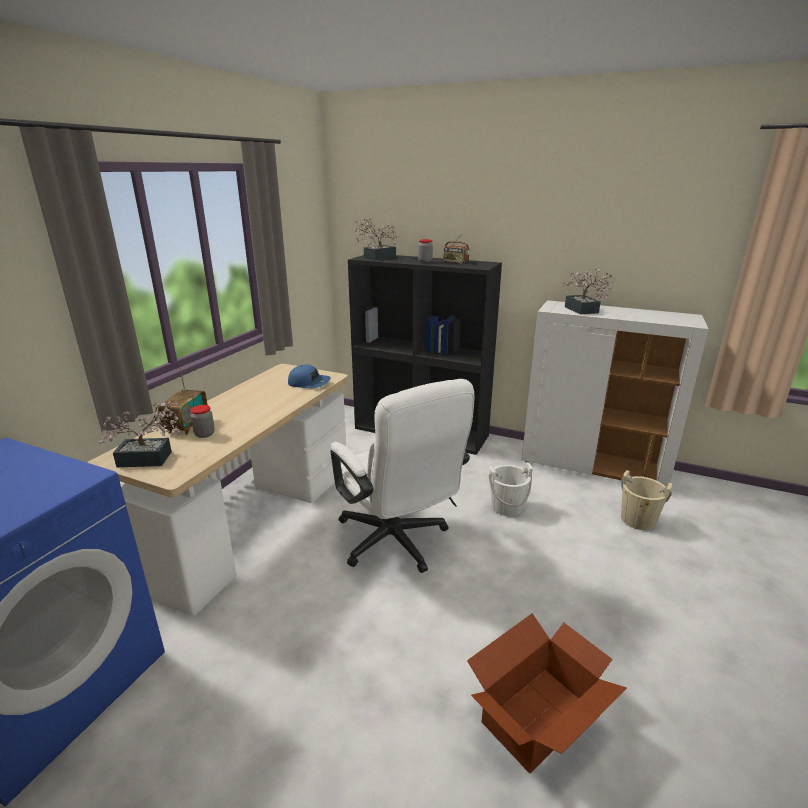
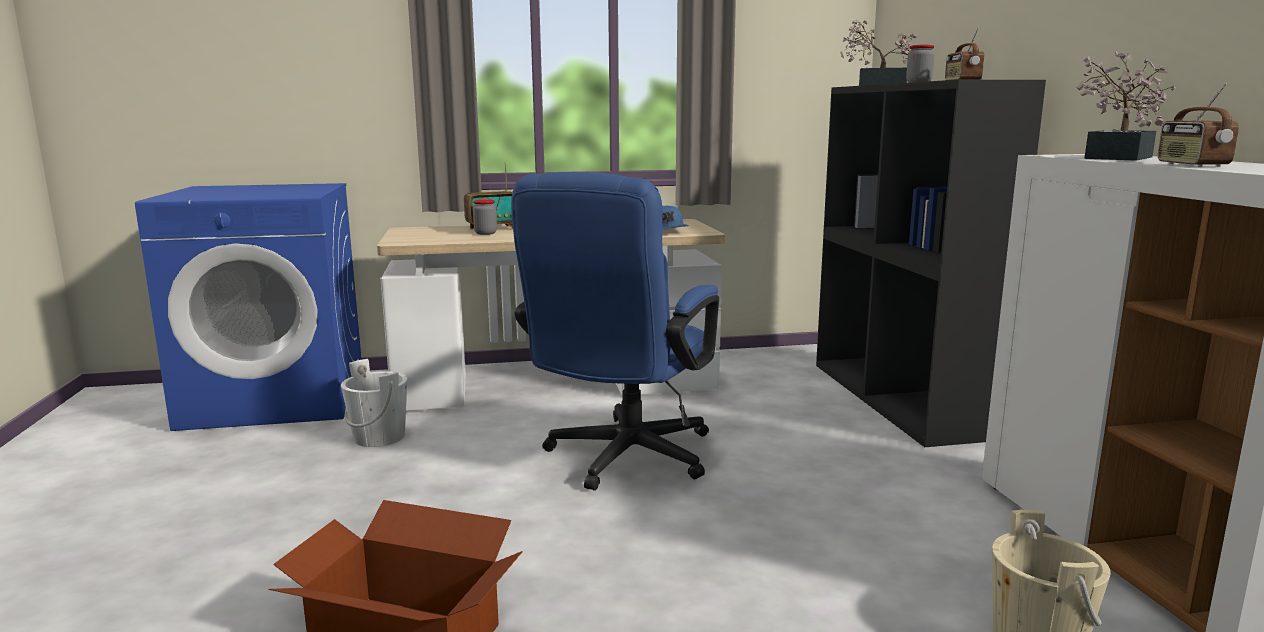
camera: 55 degrees right, 10 degrees down
potted plant [98,401,180,467] -> none
white office chair [330,379,474,573] -> blue office chair [511,172,719,491]
white bucket [489,462,533,516] -> white bucket moved to [341,359,407,447]
none -> radio [1158,83,1239,167]

